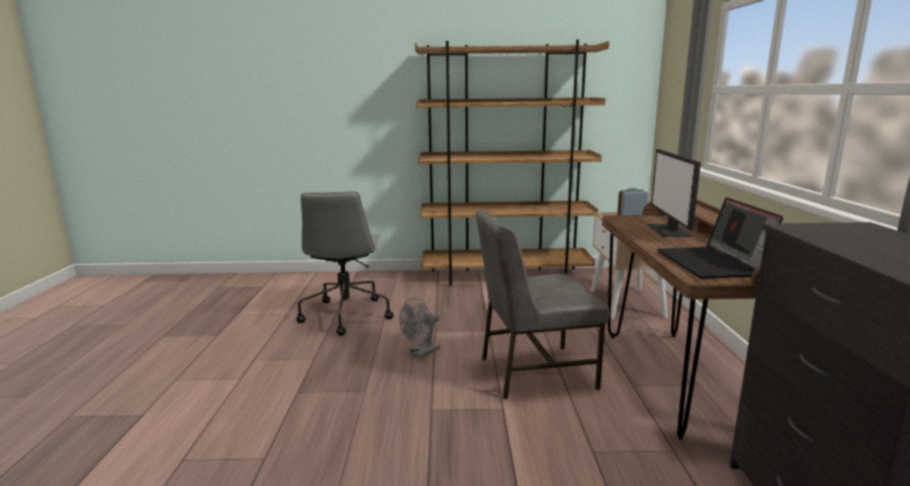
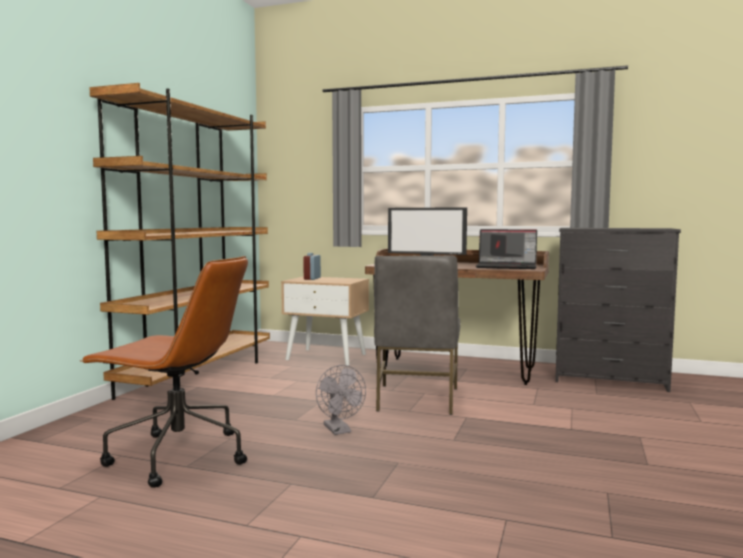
camera: 70 degrees left, 10 degrees down
grey office chair [296,191,394,336] -> brown office chair [80,256,248,488]

